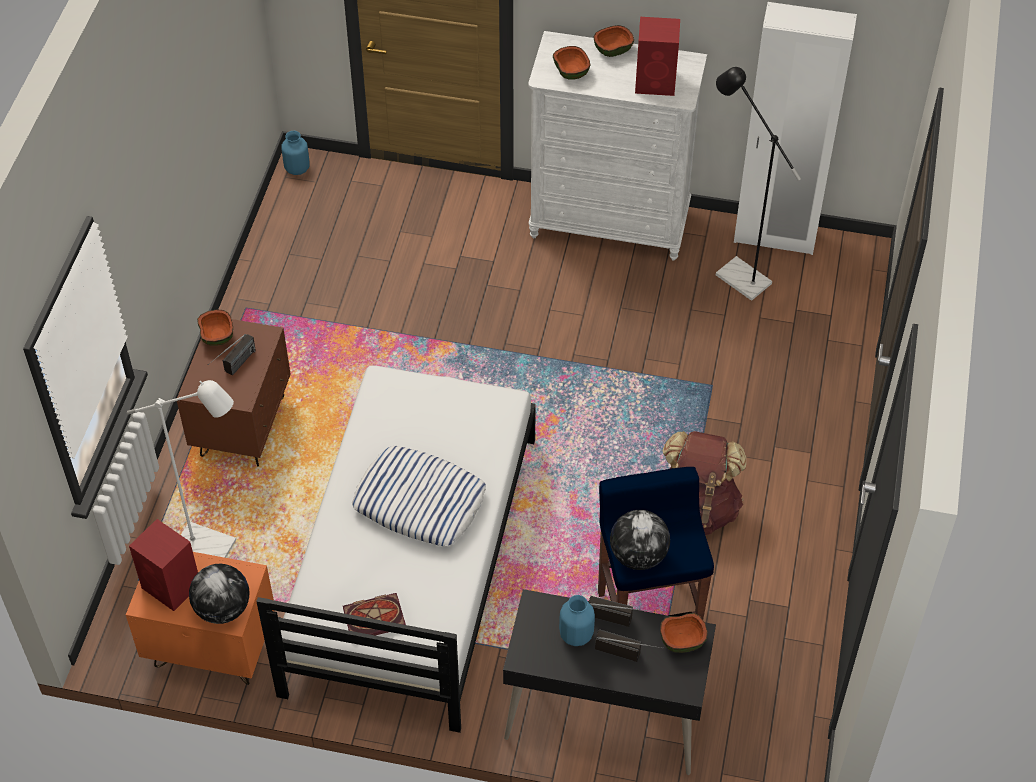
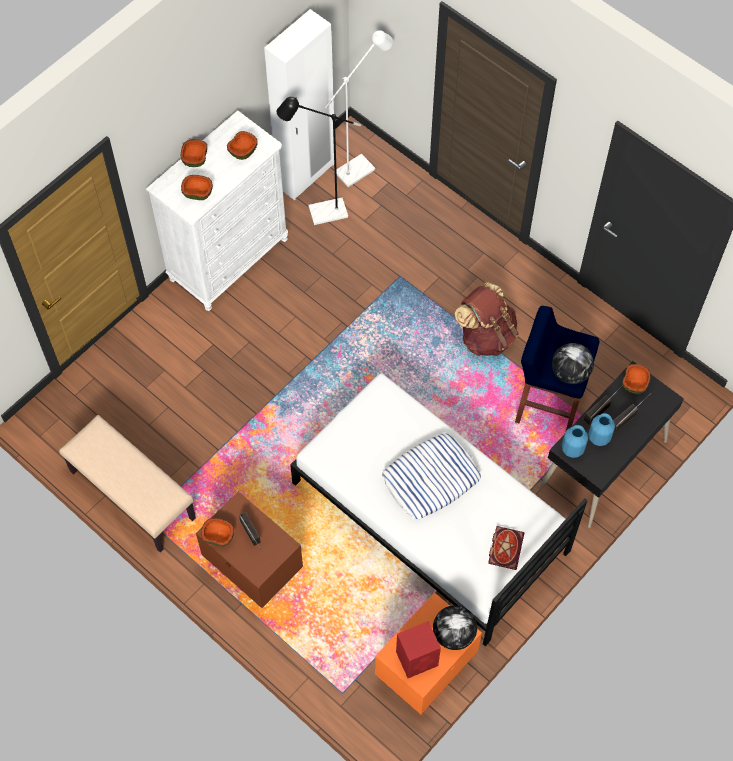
camera: 60 degrees left, 10 degrees up
white floor lamp [127,380,236,558] -> white floor lamp moved to [325,30,393,187]
blue vase [282,131,310,175] -> blue vase moved to [562,425,588,458]
red speaker [635,17,680,96] -> bowl [227,131,258,160]
none -> beige bench [59,415,196,552]

